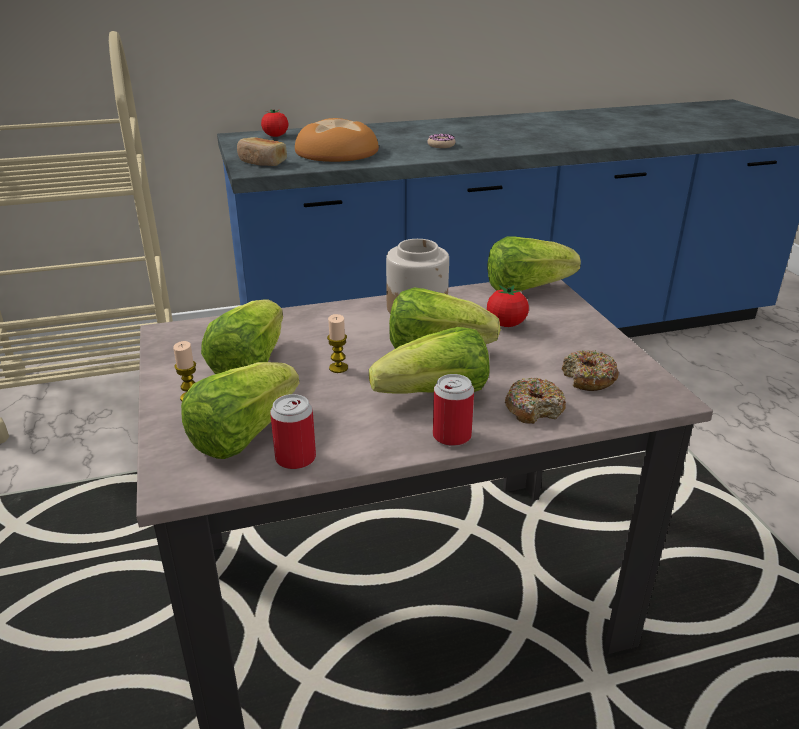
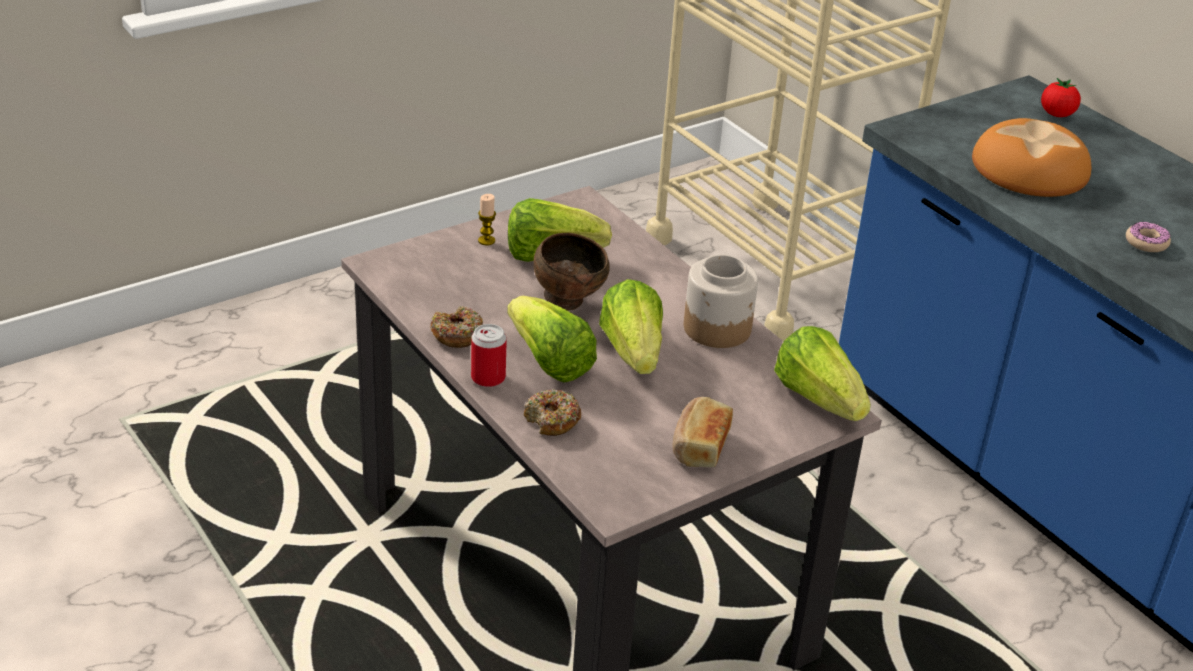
camera: 70 degrees right, 5 degrees up
lettuce [181,362,299,459] -> none
bread [237,137,287,166] -> bread moved to [672,397,733,467]
can [270,394,316,470] -> none
candle [327,314,348,373] -> brown bowl [533,233,610,310]
tomato [487,285,529,327] -> none
donut [562,350,619,391] -> donut moved to [430,306,483,348]

